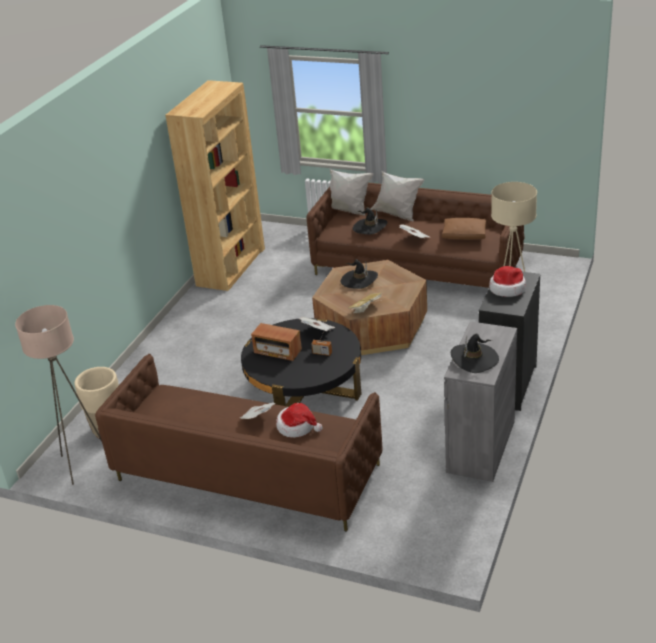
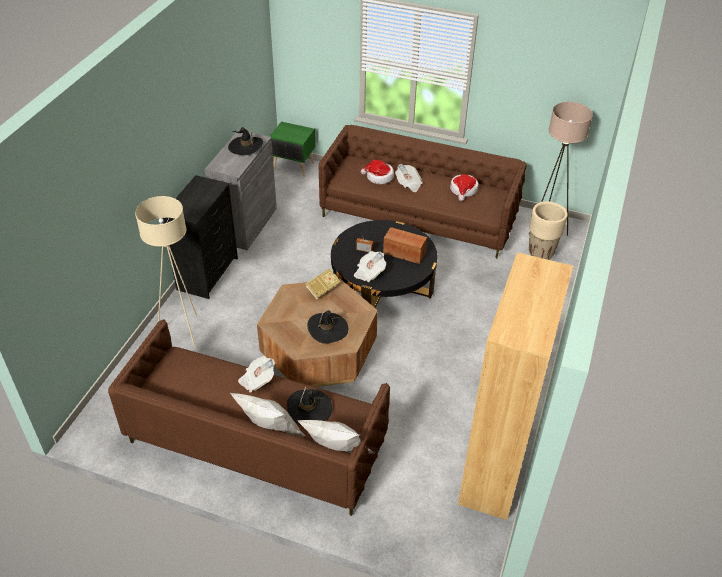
camera: 175 degrees right, 10 degrees up
brown pillow [442,218,487,240] -> none
hat [489,266,526,297] -> hat moved to [450,174,479,201]
none -> green nightstand [269,122,315,177]

